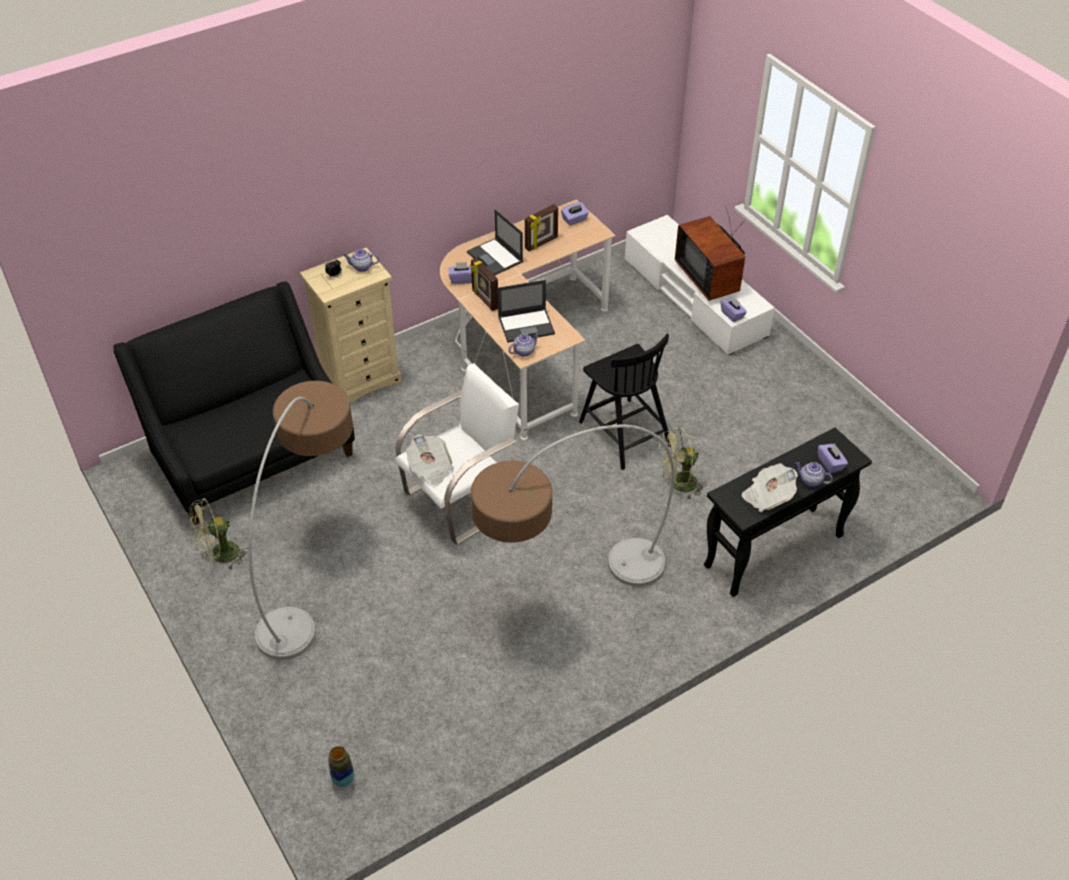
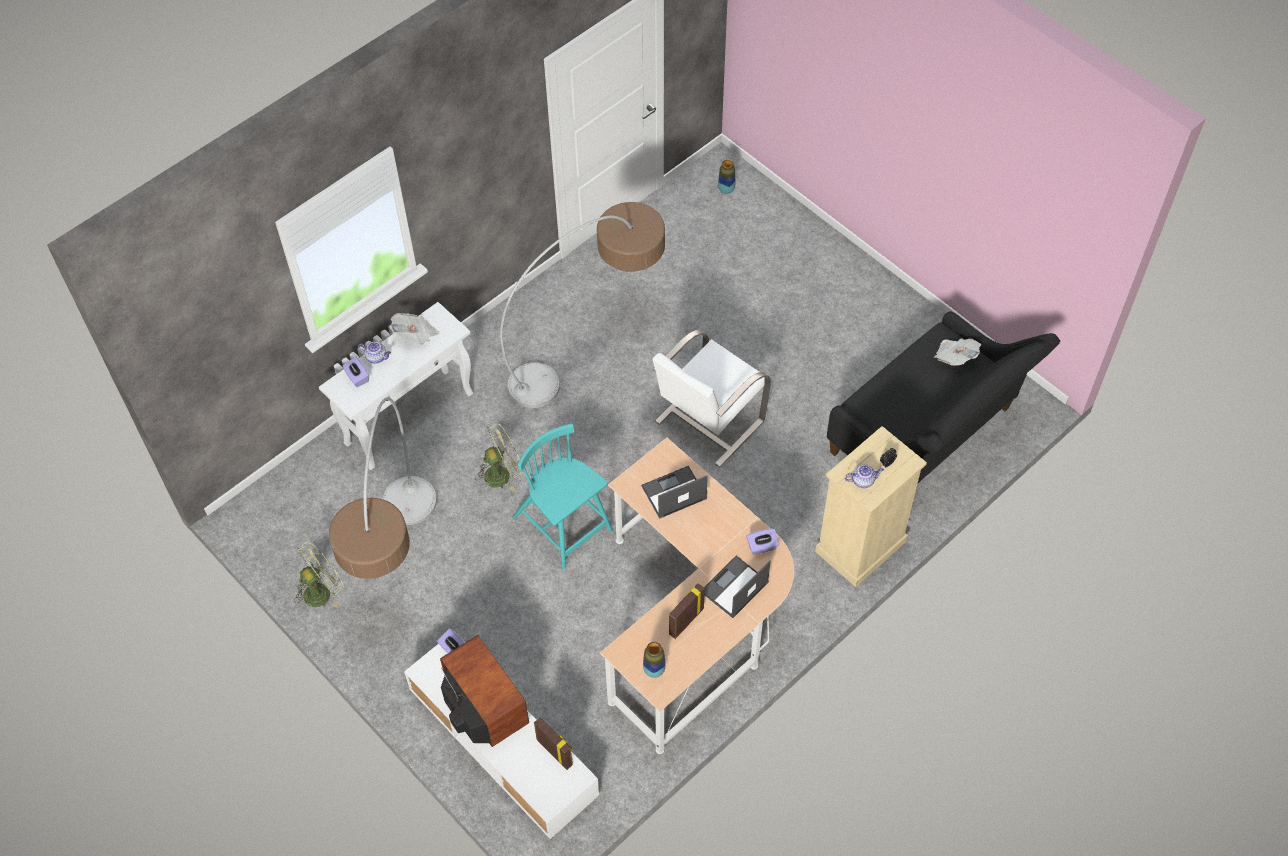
camera: 170 degrees right, 10 degrees up
green fan [190,498,248,570] -> green fan moved to [294,541,344,607]
floor lamp [248,381,353,660] -> floor lamp moved to [329,397,437,579]
newspaper [406,434,454,486] -> newspaper moved to [934,338,981,366]
laptop [467,210,523,275] -> laptop turned 90 degrees counterclockwise [704,556,771,618]
picture frame [470,258,498,311] -> picture frame moved to [534,717,573,770]
teapot [509,333,539,357] -> none
purple tissue box [561,202,589,226] -> vase [643,642,666,678]
black chair [579,334,671,470] -> turquoise chair [512,424,613,569]
black console table [704,428,872,597] -> white console table [319,302,473,470]

